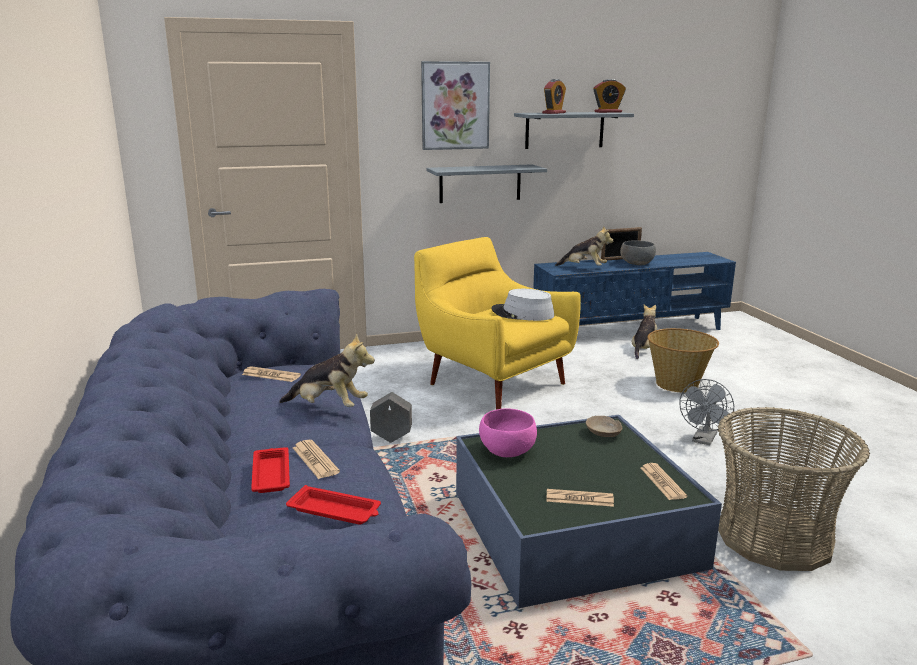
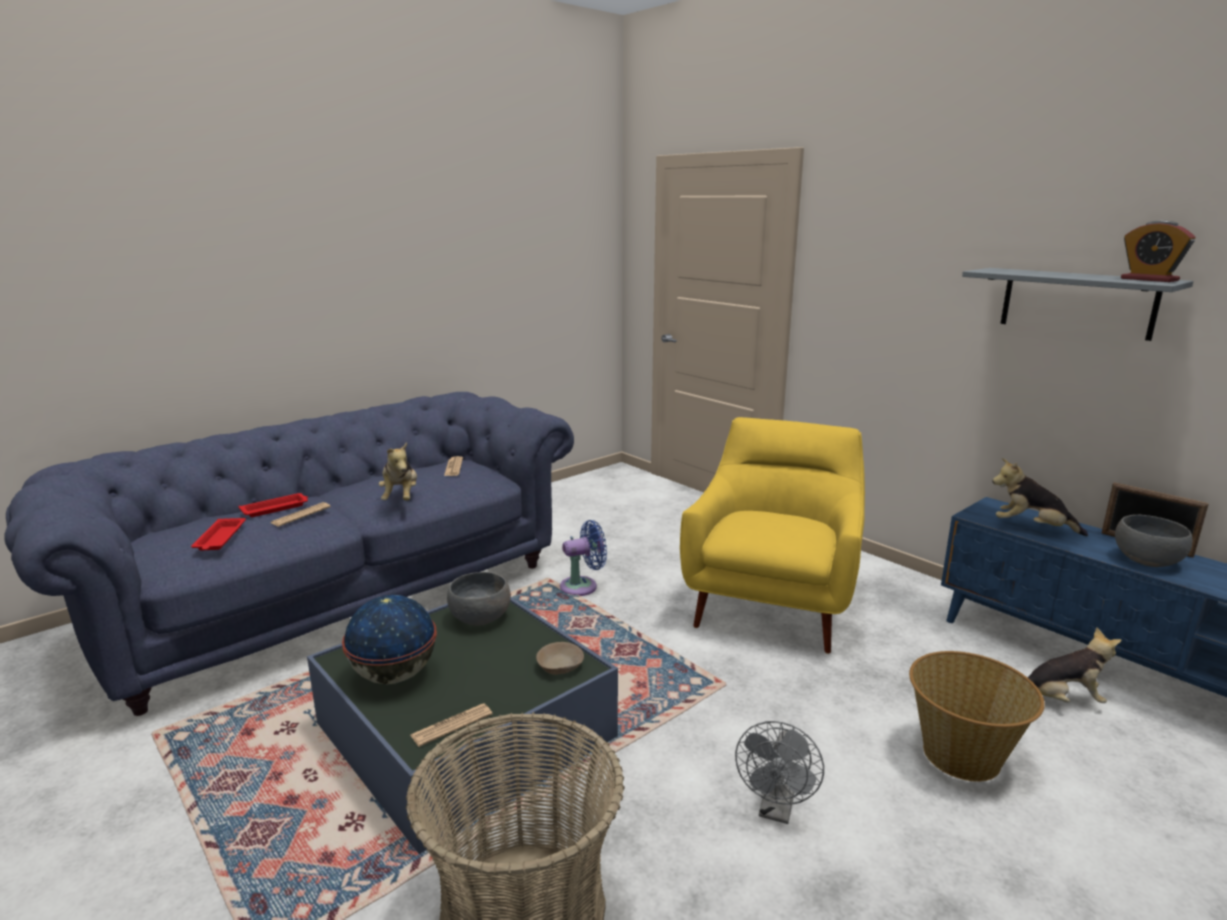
camera: 65 degrees right, 0 degrees up
grey planter [370,392,412,443] -> blue fan [560,520,607,596]
picture [421,61,490,150] -> none
grey shelf [426,164,547,203] -> none
pink bowl [479,408,537,457] -> grey bowl [447,572,511,626]
grey hat [491,289,554,321] -> none
alarm clock [542,79,566,114] -> none
newspaper [546,489,614,507] -> globe [342,595,437,684]
plush toy [555,226,613,266] -> plush toy turned 120 degrees clockwise [992,458,1088,536]
grey fan [679,379,734,445] -> grey fan turned 75 degrees counterclockwise [735,721,824,824]

